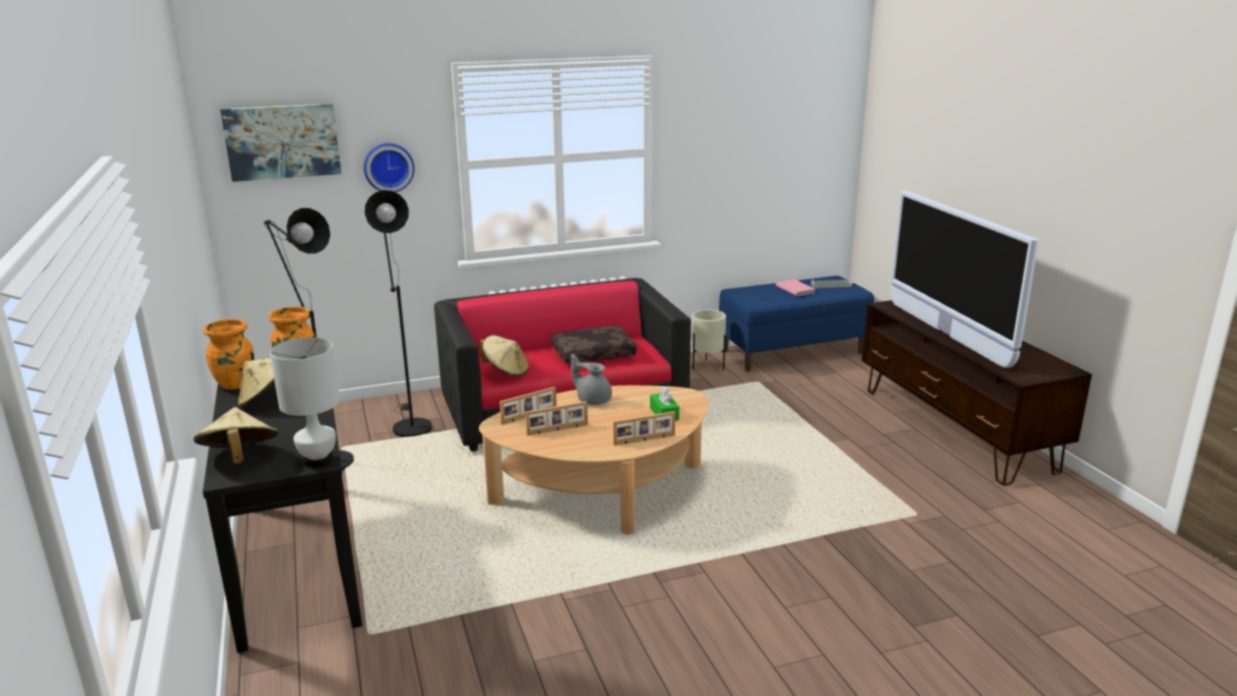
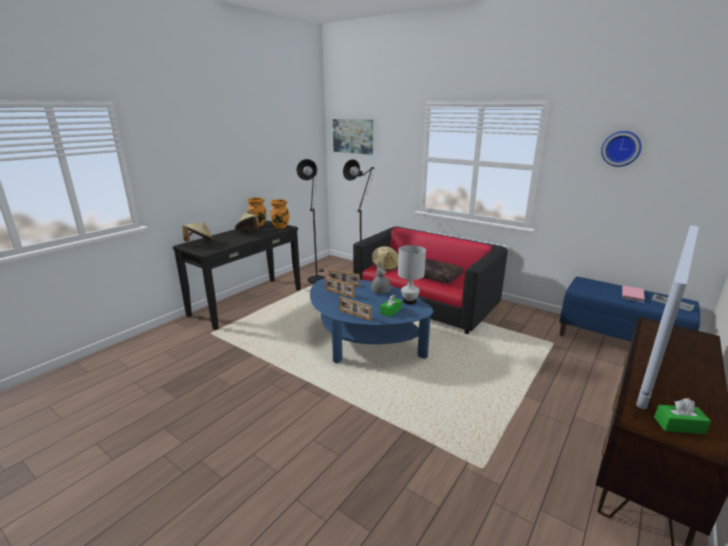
camera: 55 degrees right, 0 degrees up
white table lamp [270,337,340,468] -> white table lamp moved to [398,245,426,304]
wall clock [364,143,415,192] -> wall clock moved to [601,131,642,167]
beige coffee table [479,385,709,535] -> blue coffee table [310,279,433,363]
beige planter [691,310,726,370] -> none
none -> green tissue box [654,398,711,434]

